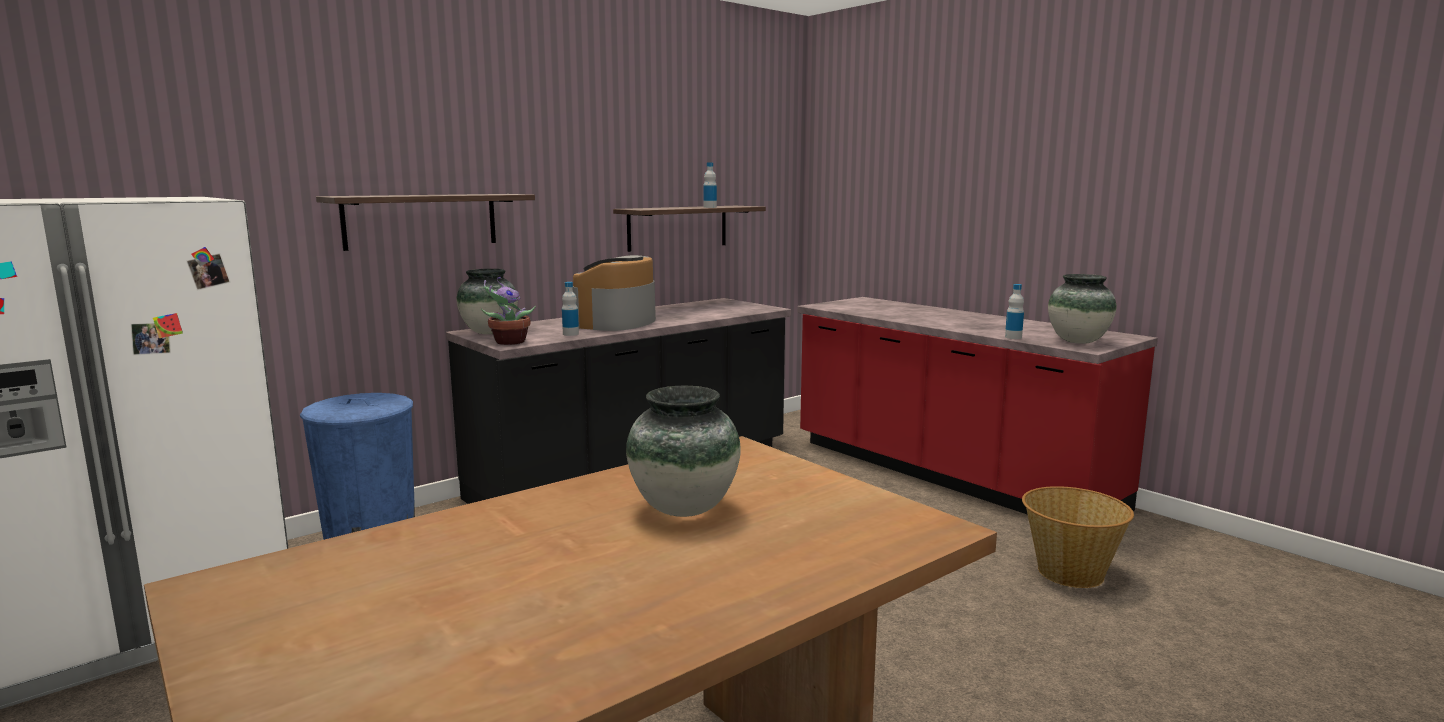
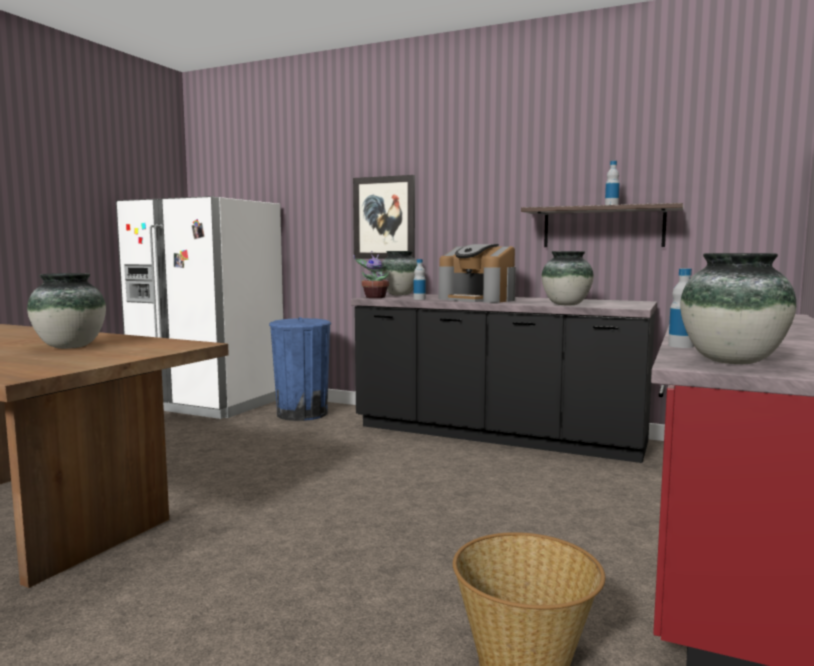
camera: 65 degrees right, 5 degrees down
shelf [316,194,535,251] -> picture [353,175,415,259]
coffee machine [573,255,656,331] -> coffee machine turned 135 degrees counterclockwise [439,244,516,303]
none -> vase [542,251,594,305]

